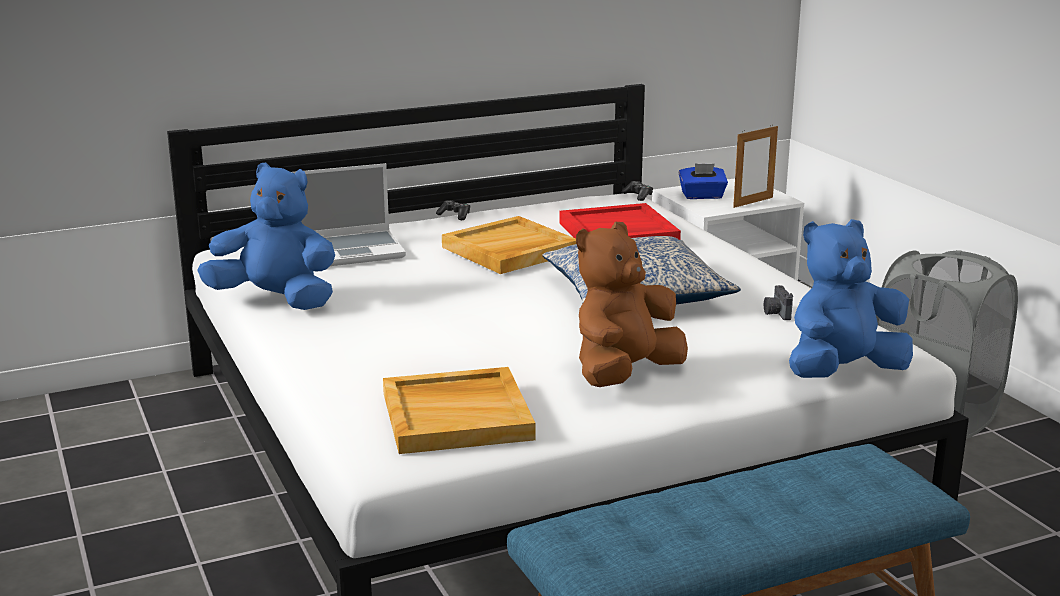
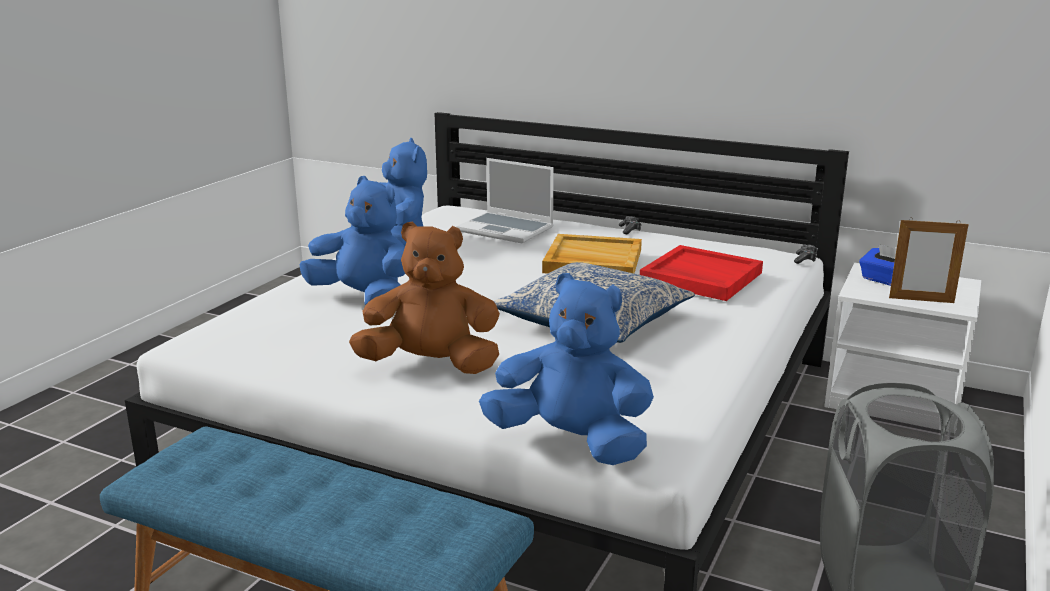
camera: 50 degrees right, 0 degrees up
beige tray [383,367,535,454] -> none
camera [764,285,793,320] -> none
none -> blue plush toy [300,176,405,305]

